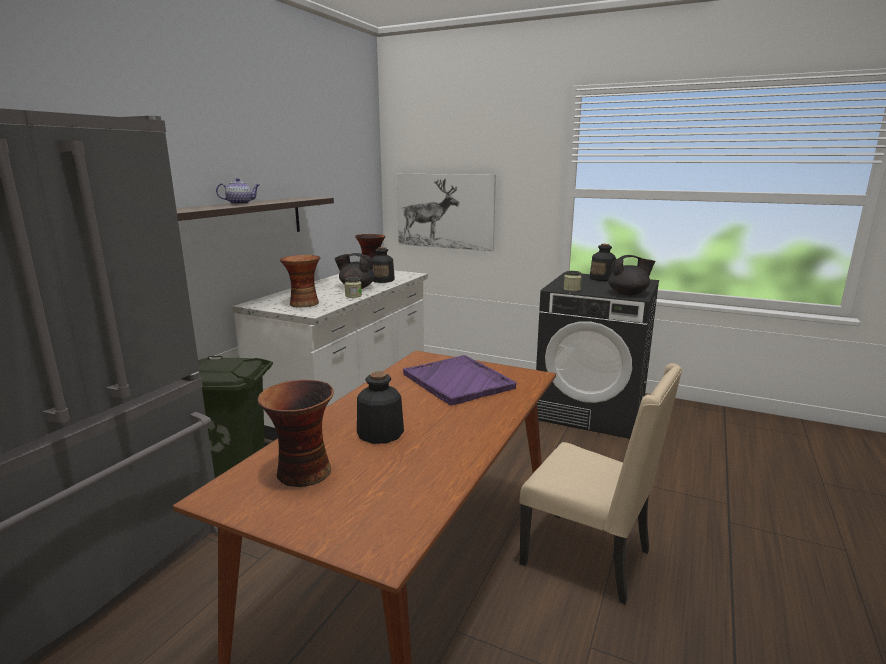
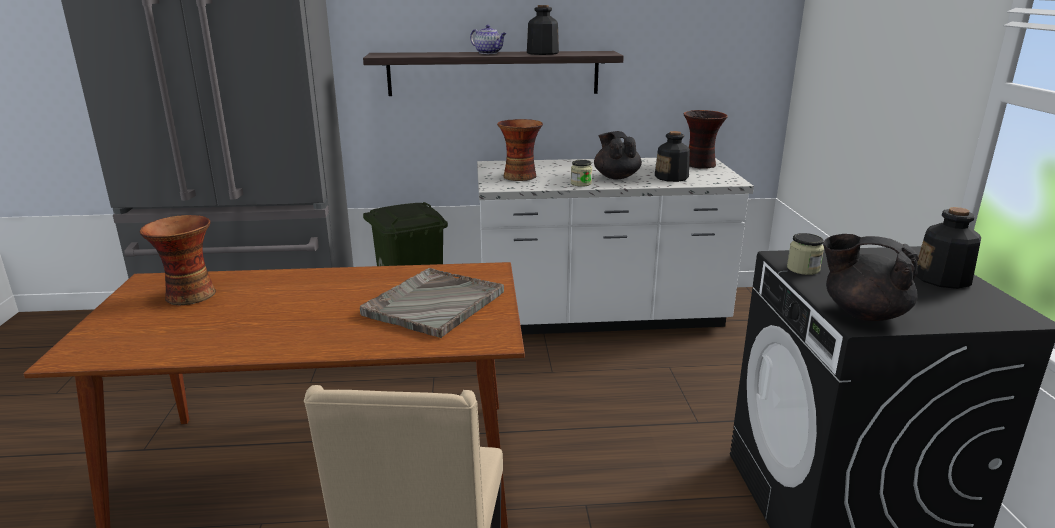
camera: 60 degrees right, 5 degrees up
bottle [357,372,404,444] -> bottle moved to [527,5,559,55]
picture [397,174,496,251] -> none
purple tray [403,355,516,406] -> grey tray [360,268,504,338]
black teapot [608,255,655,295] -> black teapot turned 150 degrees clockwise [823,234,919,321]

